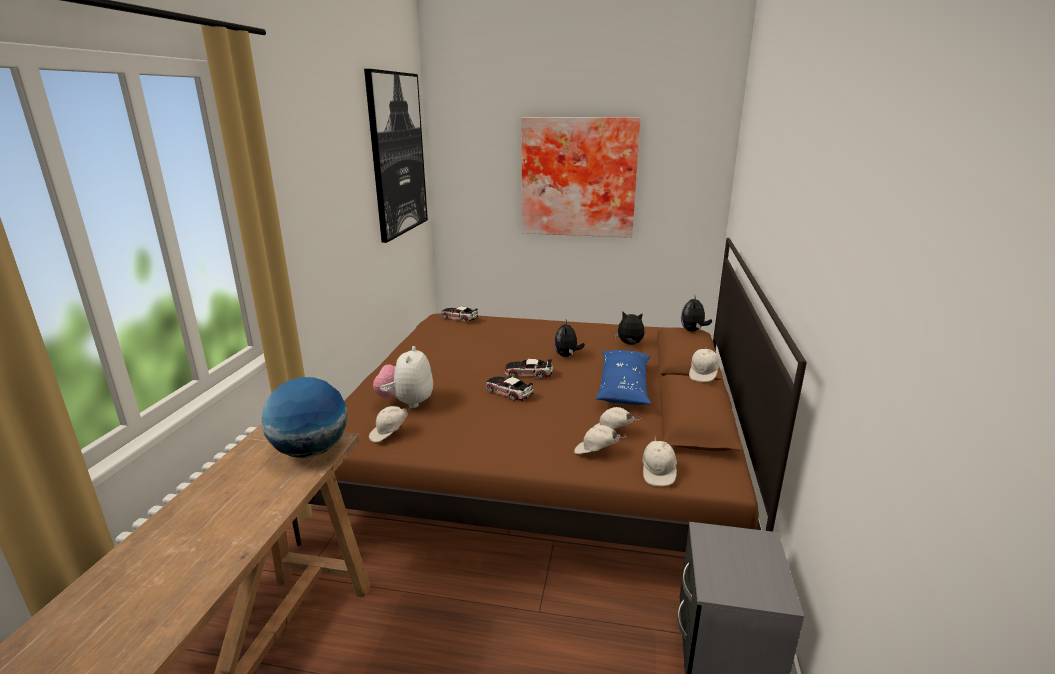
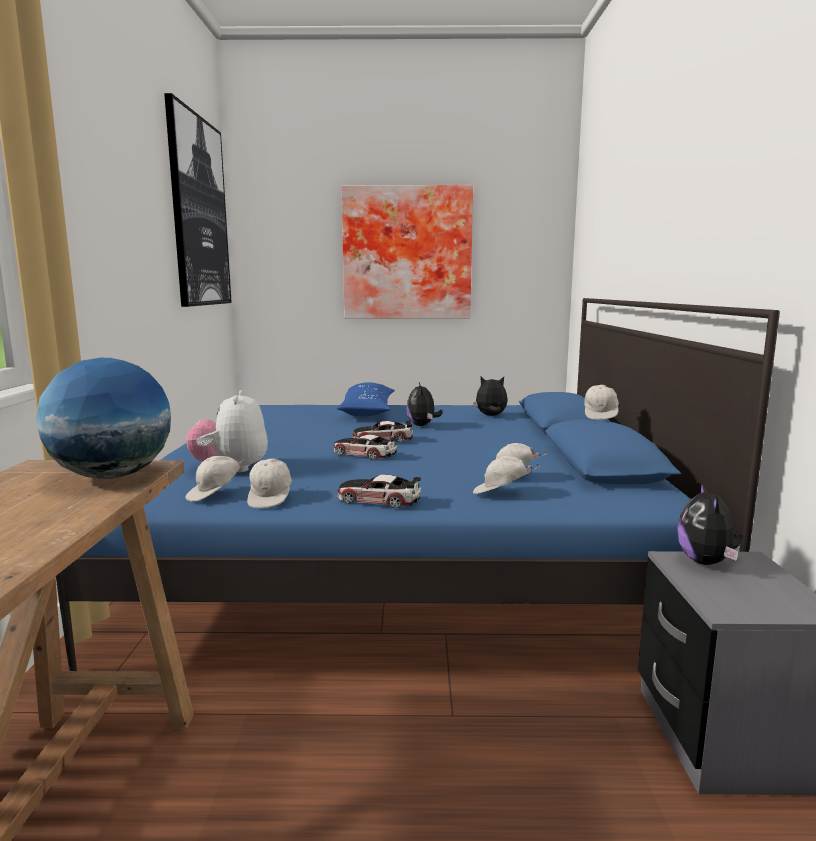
camera: 10 degrees left, 10 degrees down
brown bed [292,238,807,552] -> blue bed [56,298,780,671]
toy car [441,306,478,322] -> toy car moved to [338,474,421,508]
blue pillow [595,350,651,405] -> blue pillow moved to [337,382,395,417]
white cap [643,436,677,486] -> white cap moved to [247,459,292,508]
plush toy [681,296,712,332] -> plush toy moved to [677,482,743,565]

